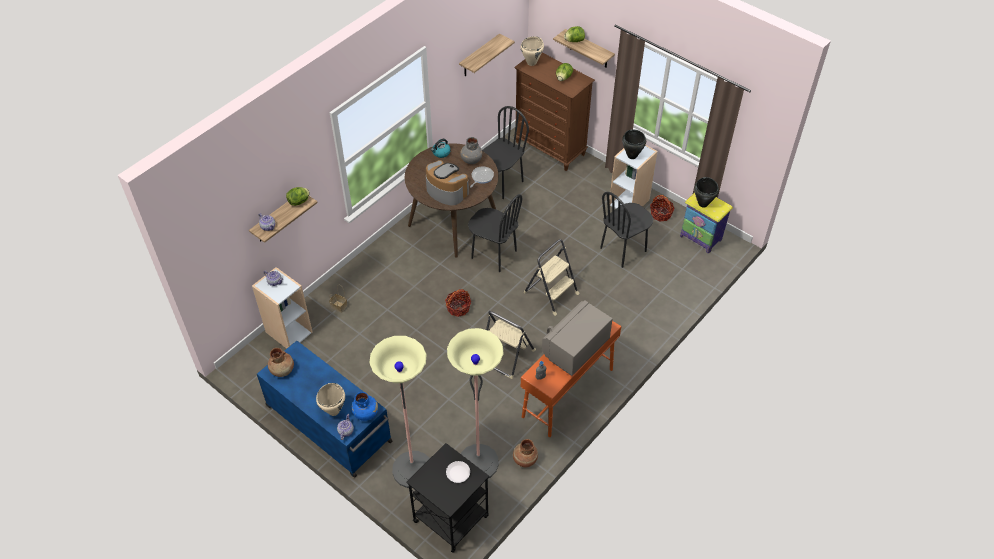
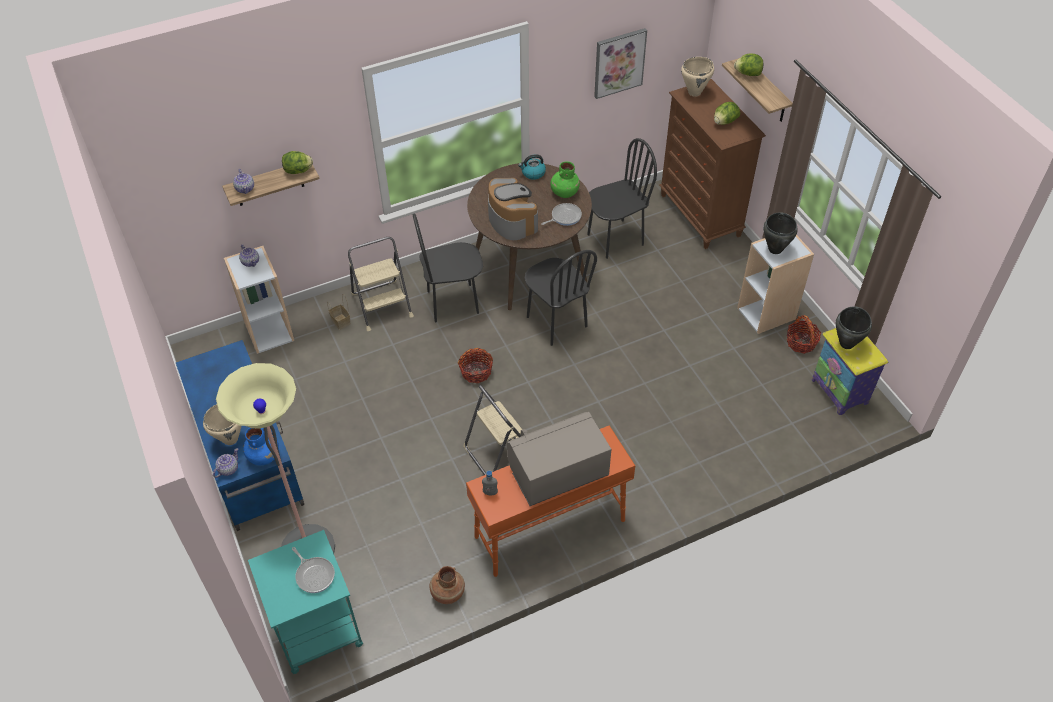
camera: 25 degrees right, 0 degrees up
brown vase [268,348,294,377] -> none
black cart [406,443,489,553] -> turquoise cart [248,530,363,674]
white plate [446,461,470,483] -> frying pan [292,547,335,593]
floor lamp [447,328,504,478] -> none
shelf [459,34,515,76] -> picture [594,28,647,99]
grey vase [460,137,482,164] -> green vase [551,161,580,198]
beige step ladder [524,239,580,316] -> beige step ladder moved to [348,237,414,331]
black chair [600,192,653,268] -> black chair moved to [413,213,483,323]

